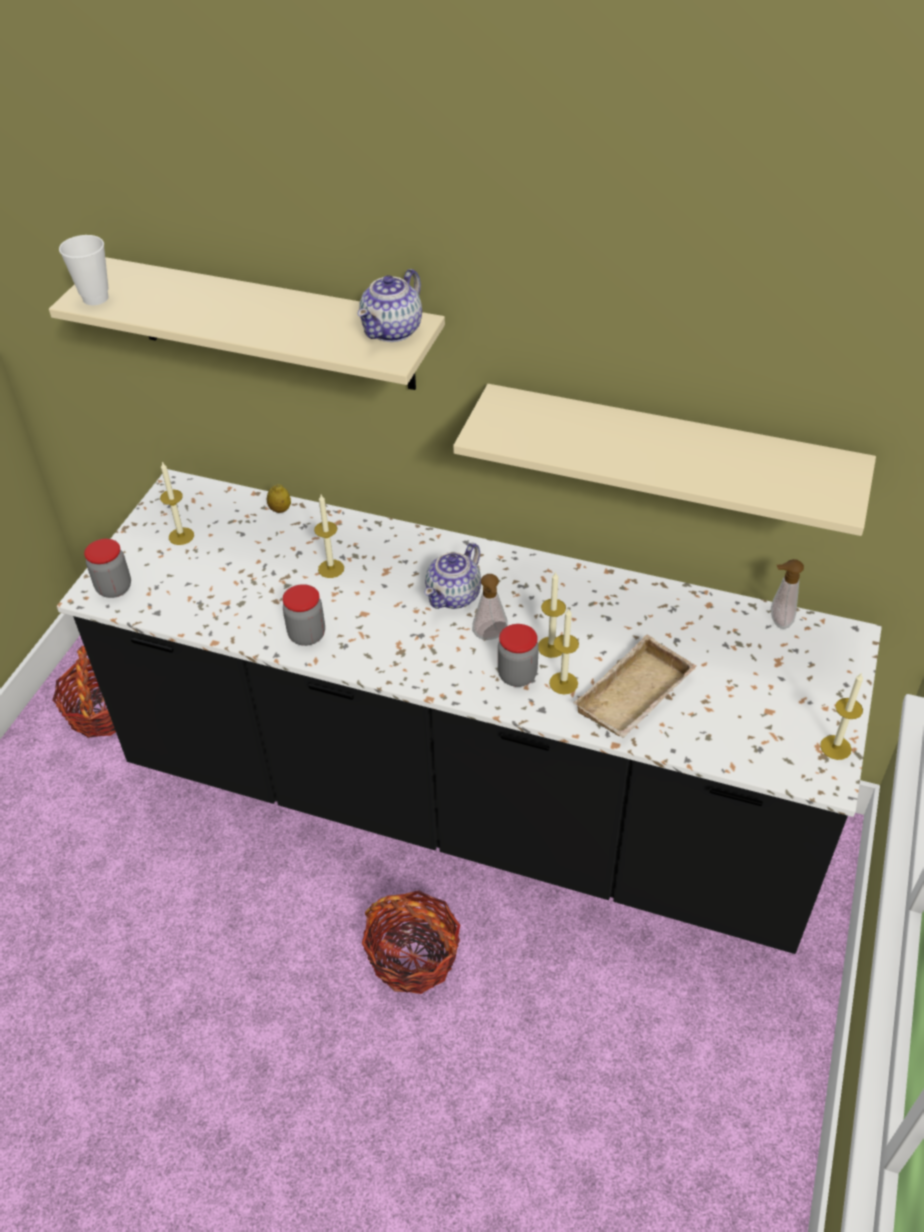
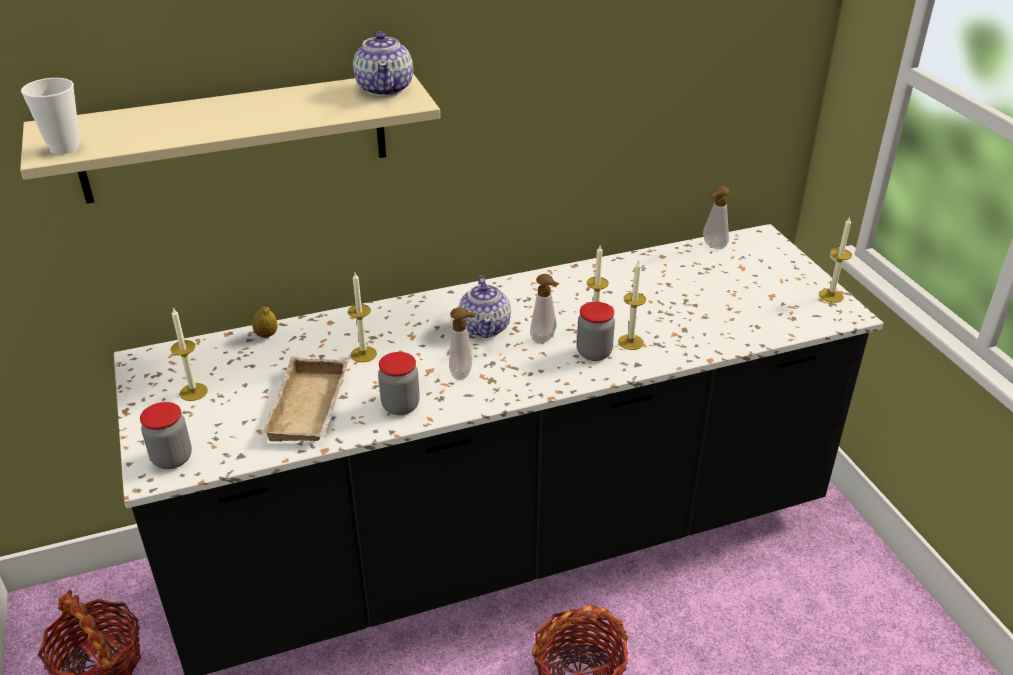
camera: 40 degrees left, 10 degrees down
beige shelf [453,384,876,536] -> none
beige tray [573,634,696,738] -> beige tray moved to [262,357,348,441]
none -> soap dispenser [449,307,476,380]

